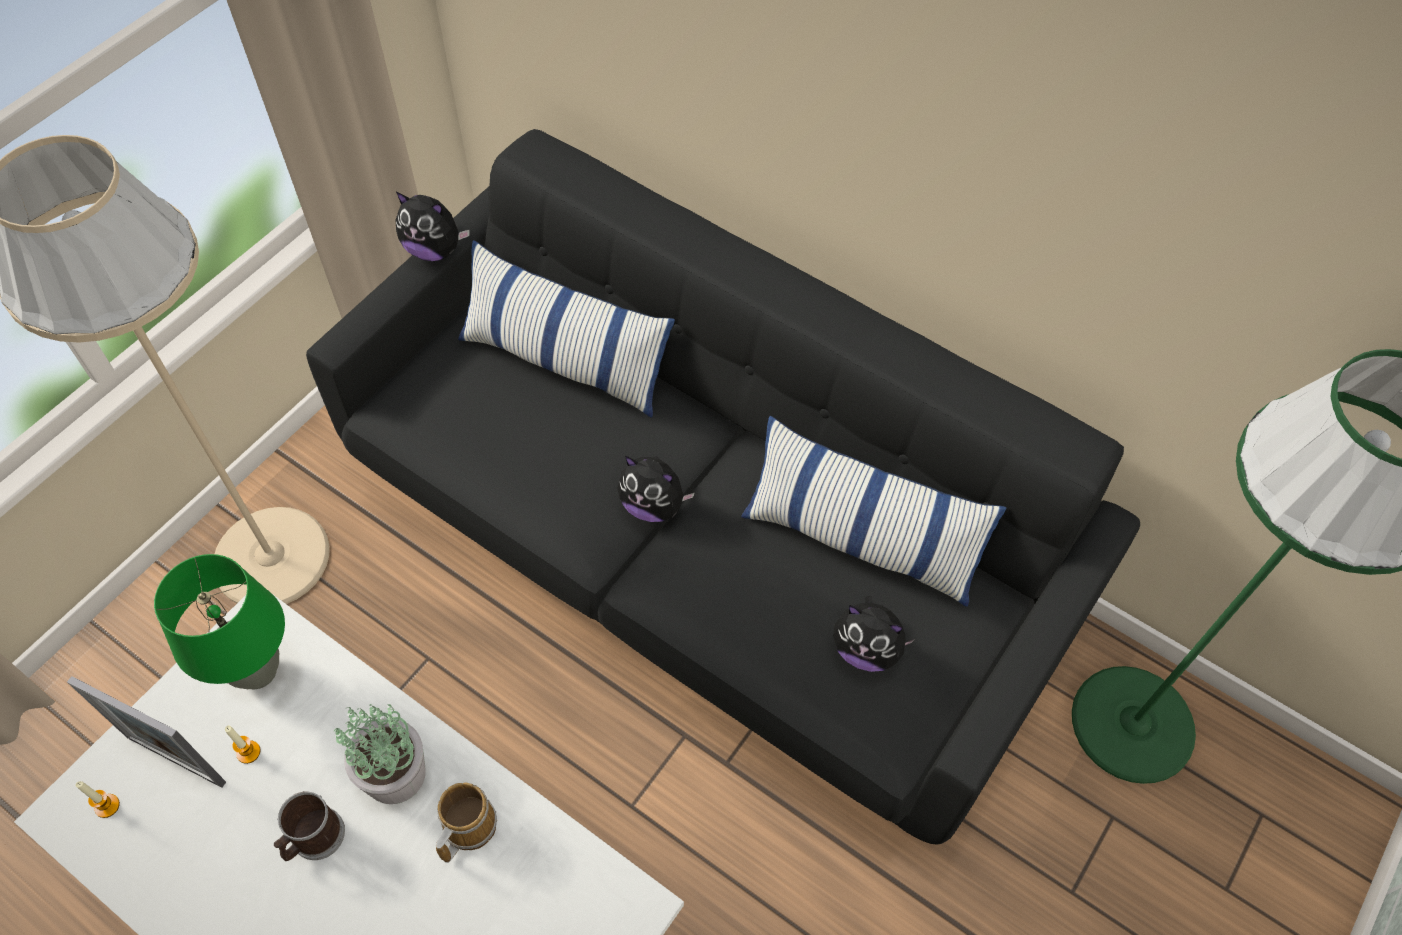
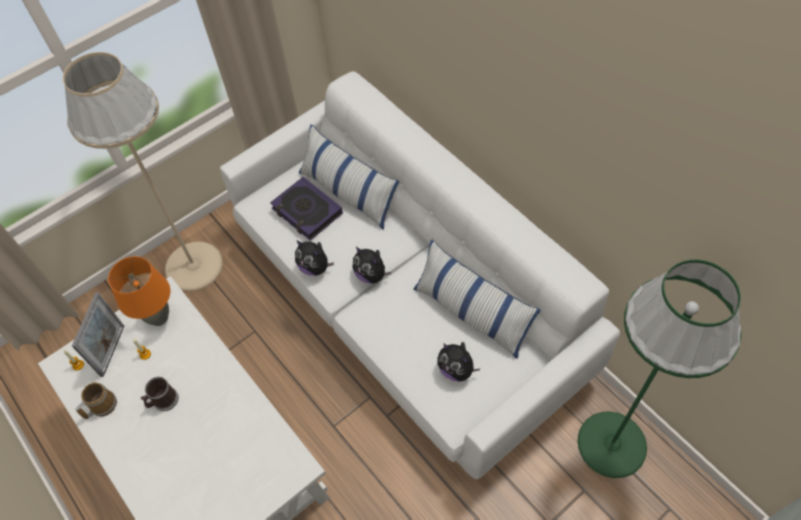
camera: 20 degrees right, 0 degrees up
picture frame [67,676,226,787] -> picture frame turned 120 degrees counterclockwise [72,292,124,377]
green table lamp [154,554,285,689] -> orange table lamp [108,256,170,326]
black sofa [306,129,1140,844] -> white sofa [220,71,620,479]
potted plant [334,704,426,804] -> none
plush toy [396,192,470,261] -> plush toy moved to [295,240,334,276]
mug [436,782,497,863] -> mug moved to [75,382,117,419]
none -> book [270,177,343,241]

